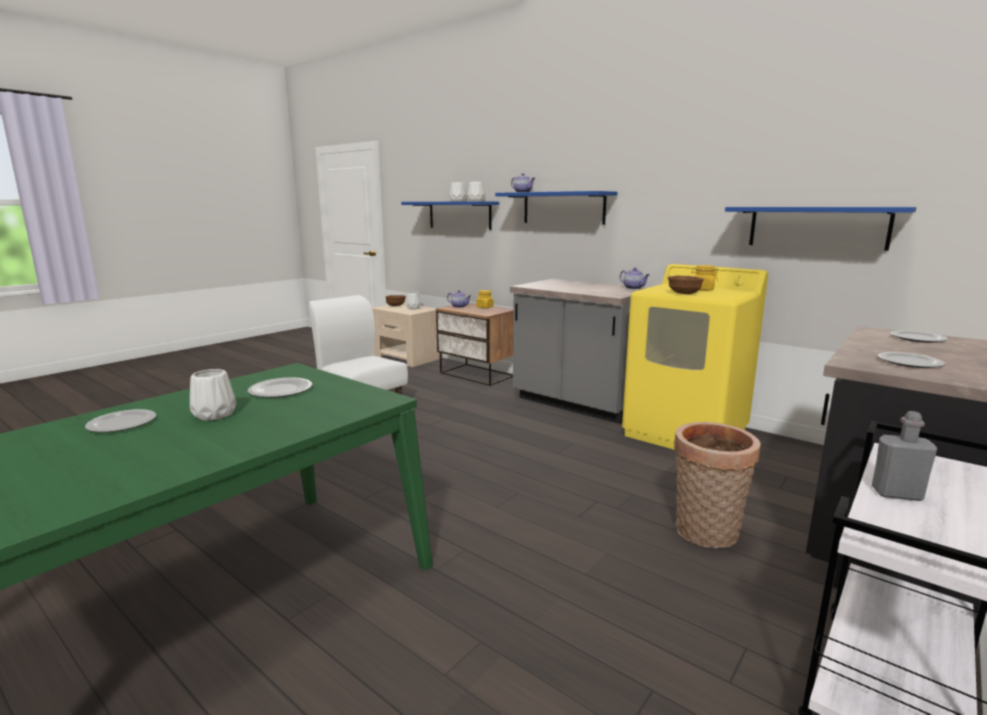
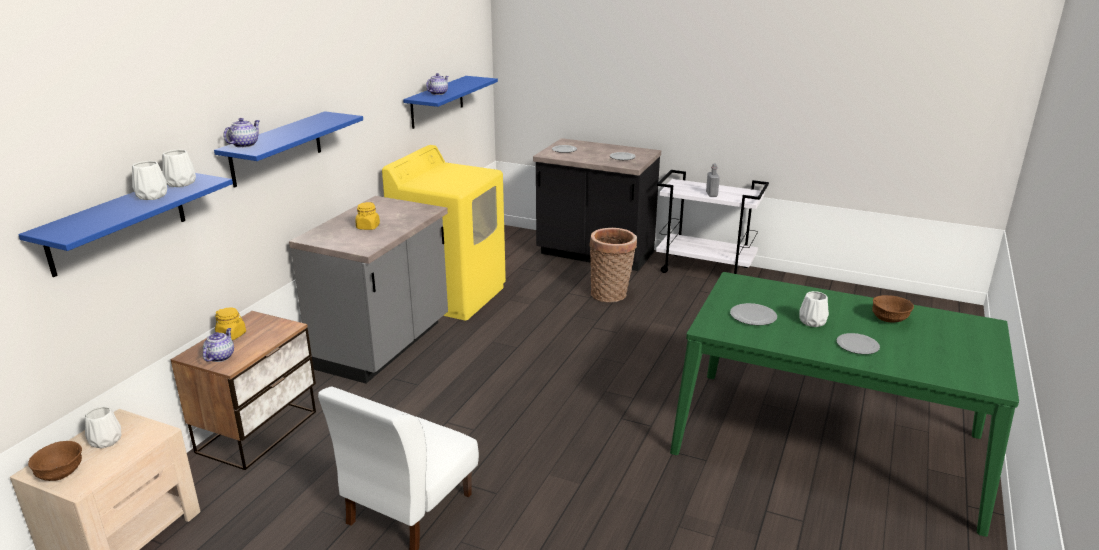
camera: 105 degrees left, 10 degrees up
teapot [620,268,650,289] -> teapot moved to [426,73,449,95]
brown bowl [668,275,704,294] -> brown bowl moved to [872,295,914,322]
yellow jar [691,265,718,291] -> yellow jar moved to [355,202,380,230]

